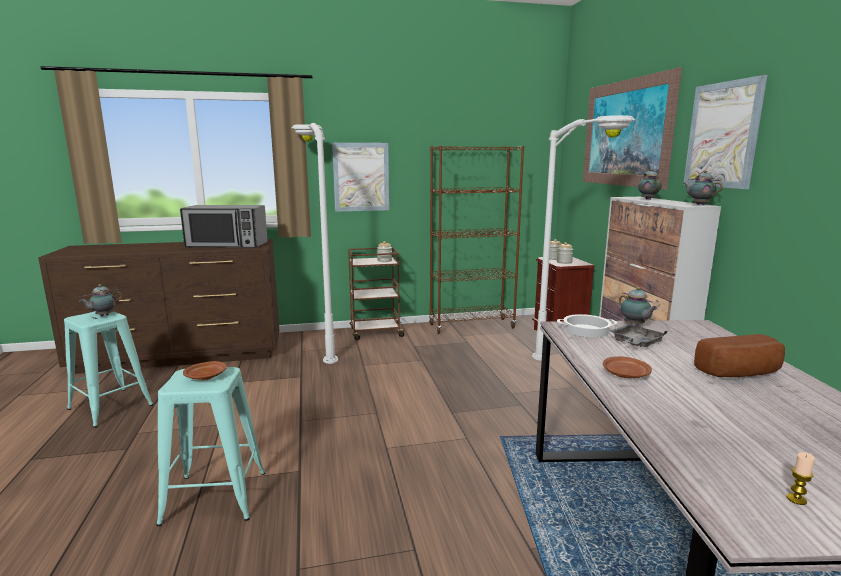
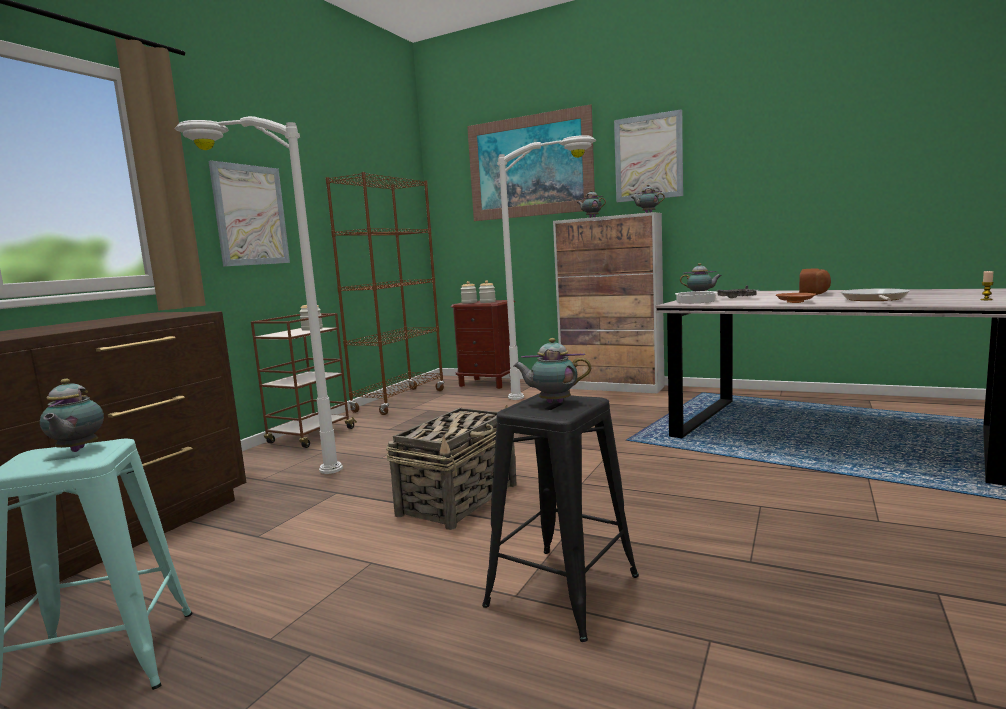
camera: 50 degrees left, 5 degrees down
turquoise stool [156,367,265,526] -> black stool [482,393,639,642]
microwave [180,205,268,248] -> none
brown plate [183,361,227,380] -> teapot [513,338,591,403]
none -> basket [386,405,517,530]
none -> frying pan [841,288,910,301]

